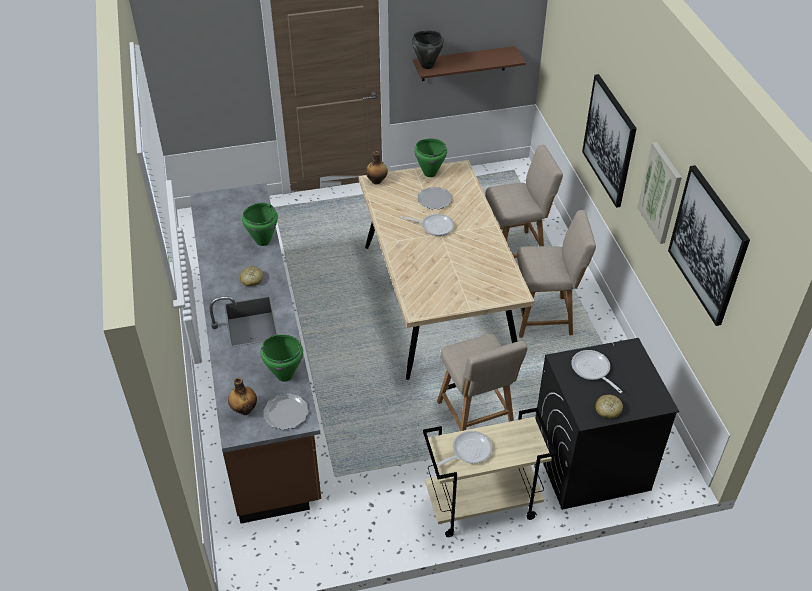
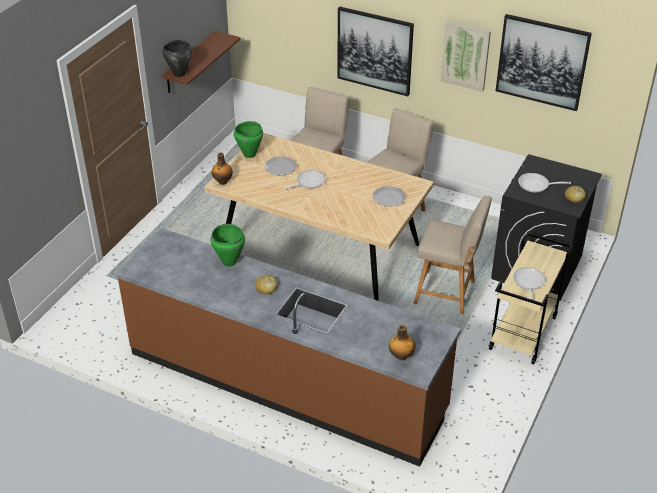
camera: 50 degrees left, 5 degrees down
green cooking pot [261,334,303,382] -> none
plate [263,393,309,430] -> plate moved to [373,186,406,207]

